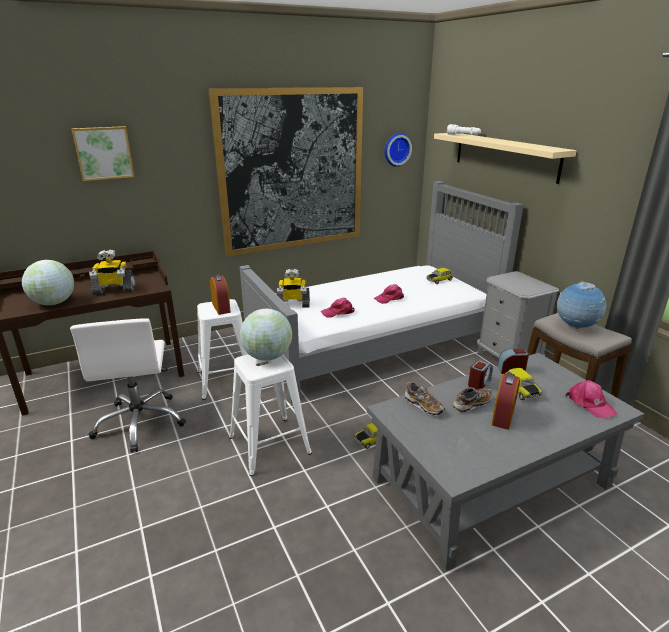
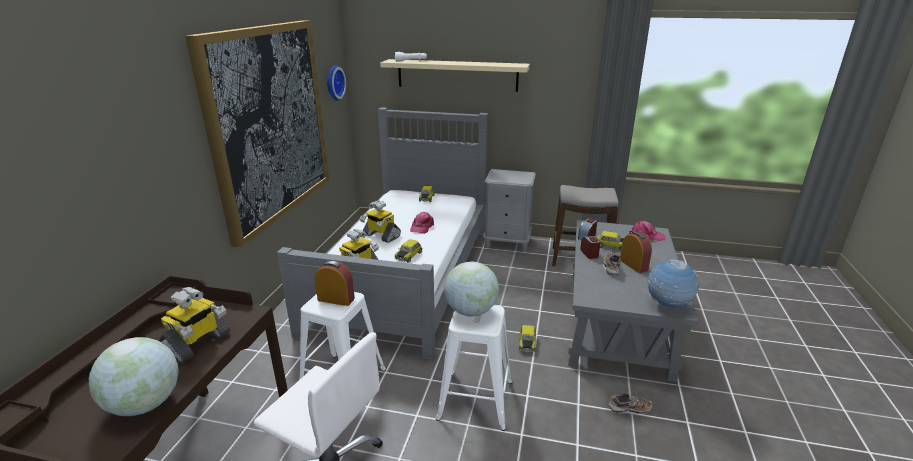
camera: 50 degrees left, 0 degrees up
picture [72,126,135,181] -> none
pink cap [321,298,355,317] -> toy car [395,240,422,263]
shoe [405,381,445,416] -> shoe moved to [609,392,653,414]
globe [557,281,607,329] -> globe moved to [648,259,699,308]
none -> toy robot [360,200,401,243]

